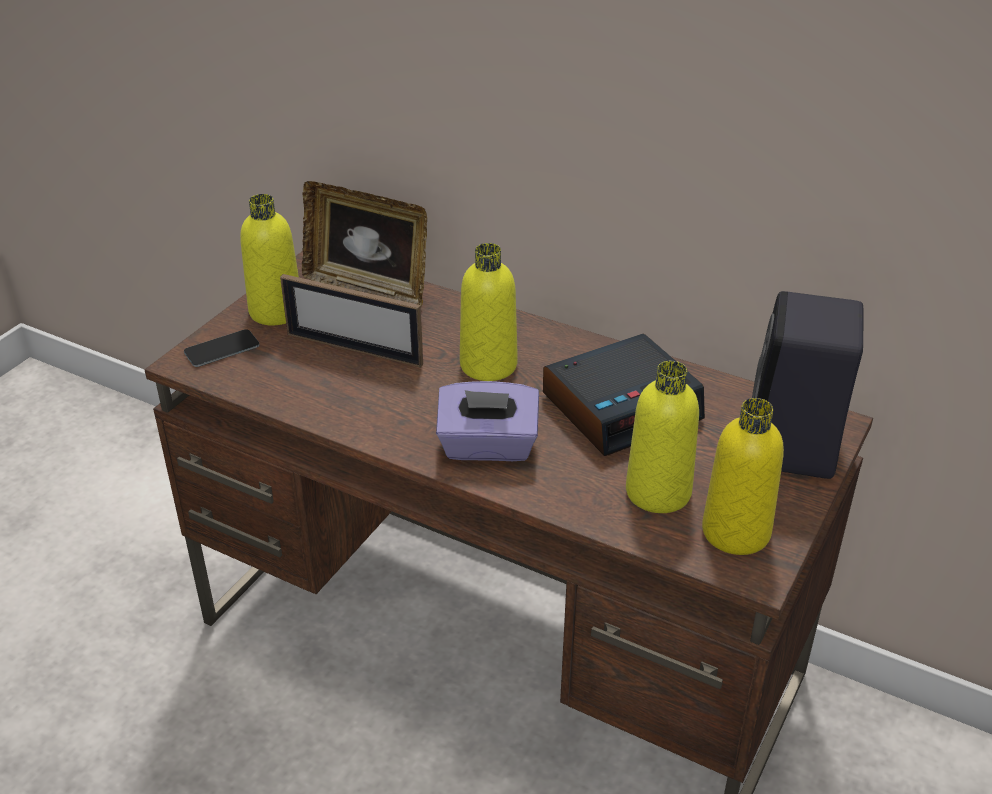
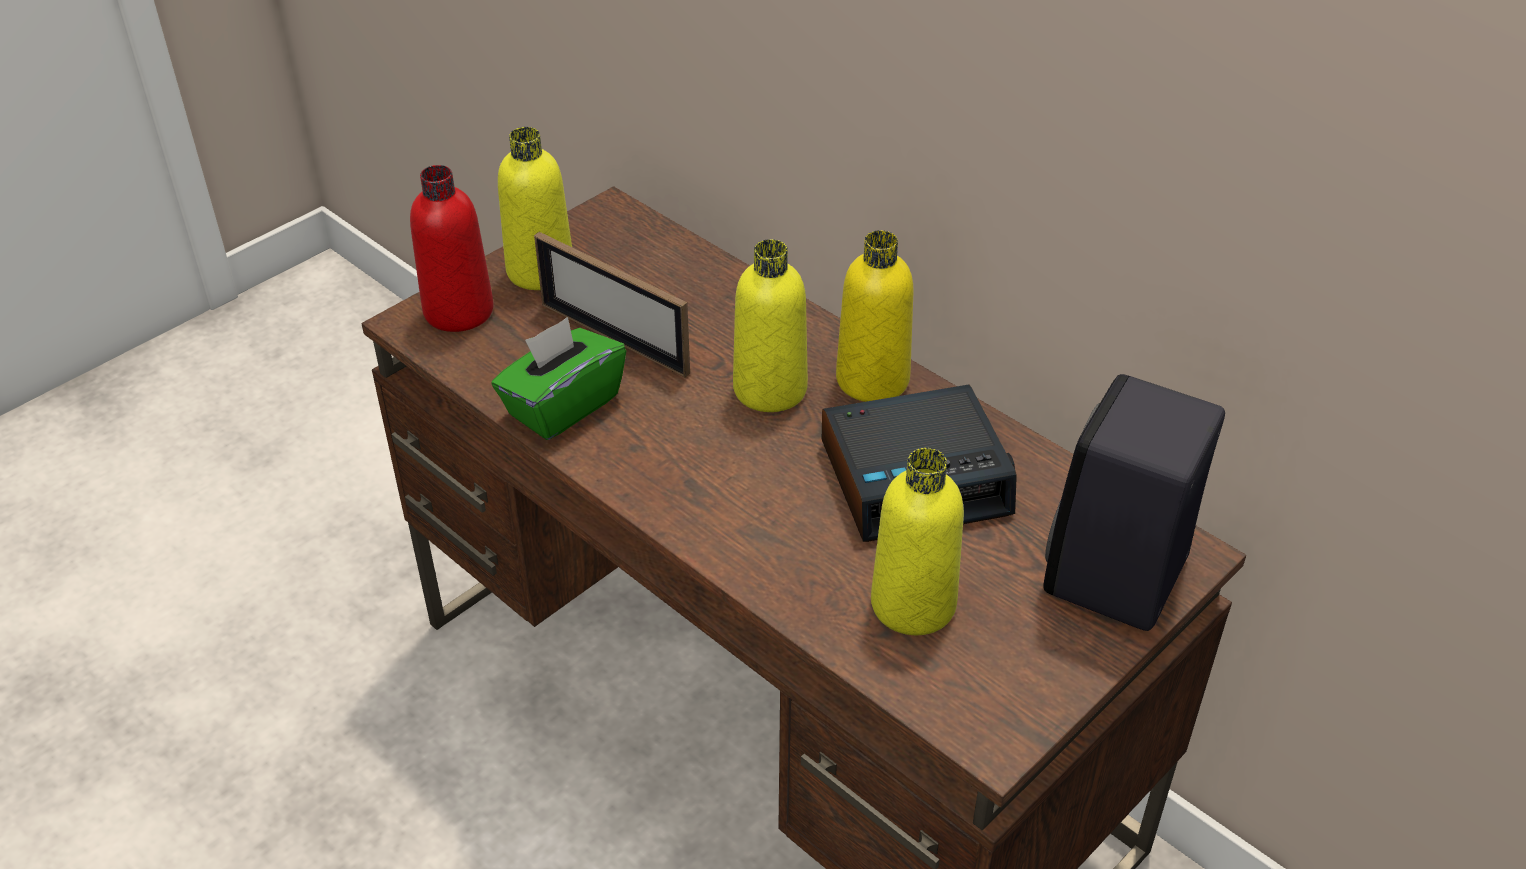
camera: 15 degrees right, 5 degrees up
phone [184,329,260,367] -> red bottle [410,165,494,332]
picture frame [302,181,427,306] -> none
purple tissue box [436,381,539,461] -> none
yellow bottle [702,398,784,555] -> yellow bottle moved to [836,230,914,402]
none -> green tissue box [491,317,626,440]

